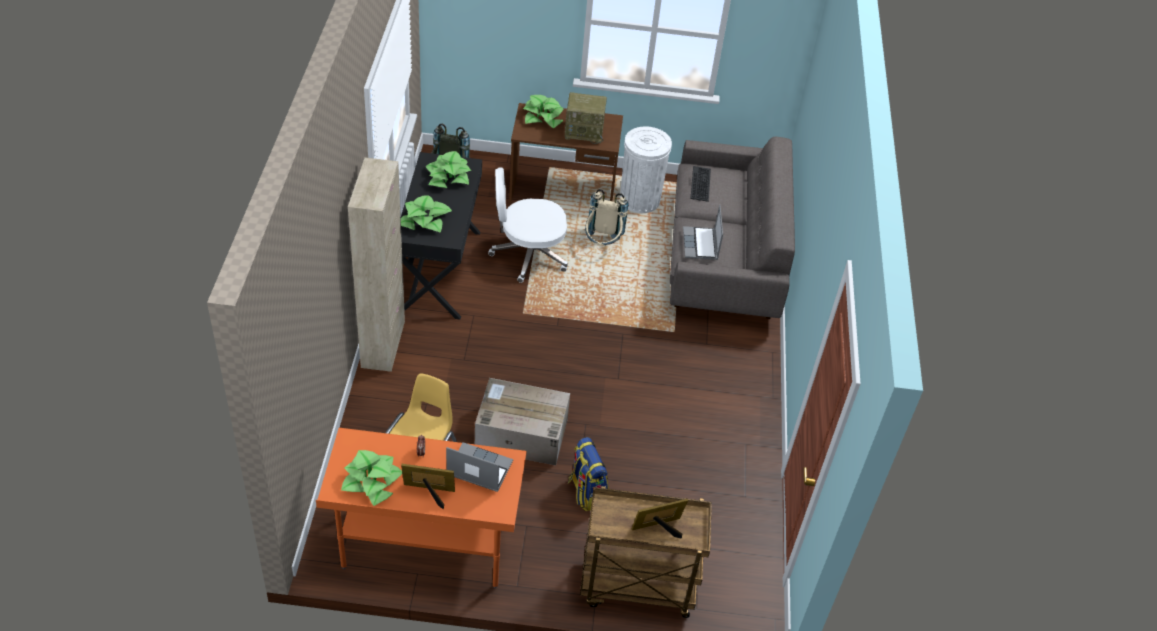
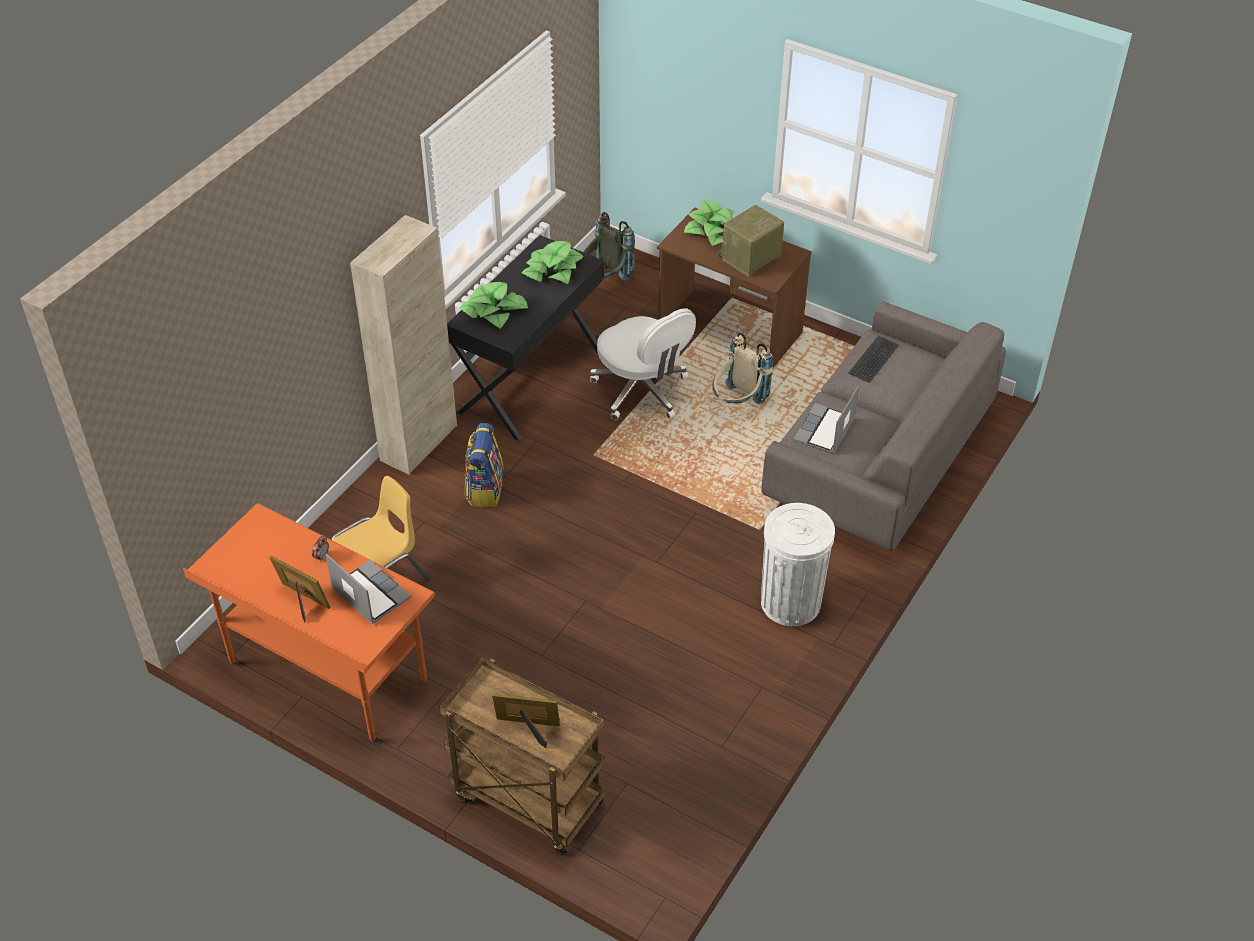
camera: 30 degrees right, 0 degrees up
potted plant [341,450,402,506] -> none
cardboard box [475,378,570,465] -> none
white office chair [488,167,568,283] -> white office chair turned 150 degrees counterclockwise [590,308,696,420]
radio [565,92,607,144] -> radio turned 105 degrees clockwise [719,205,784,277]
backpack [568,437,608,511] -> backpack moved to [465,423,504,507]
white trash can [620,126,672,213] -> white trash can moved to [761,503,835,626]

